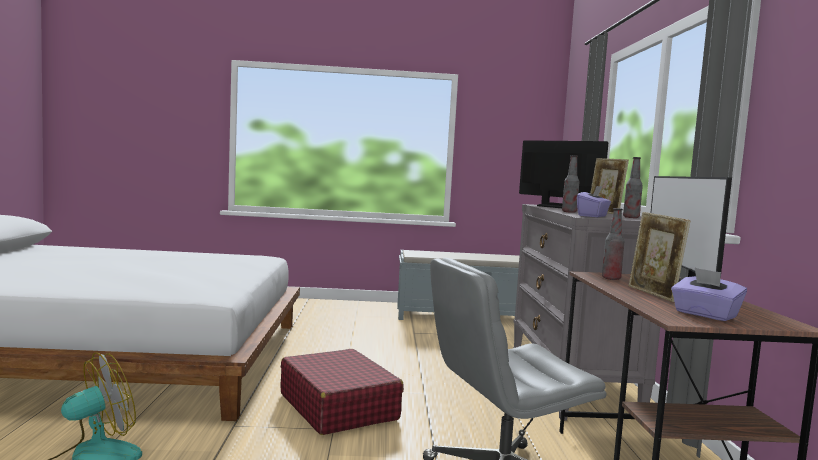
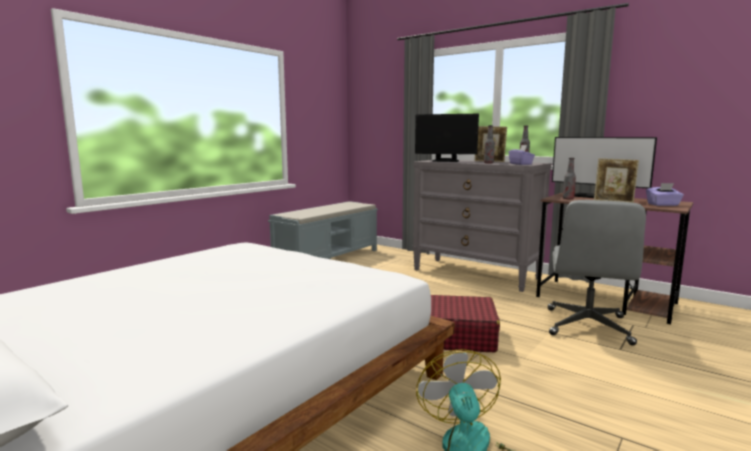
camera: 50 degrees left, 5 degrees up
monitor [519,140,608,208] -> monitor turned 150 degrees counterclockwise [415,114,479,162]

